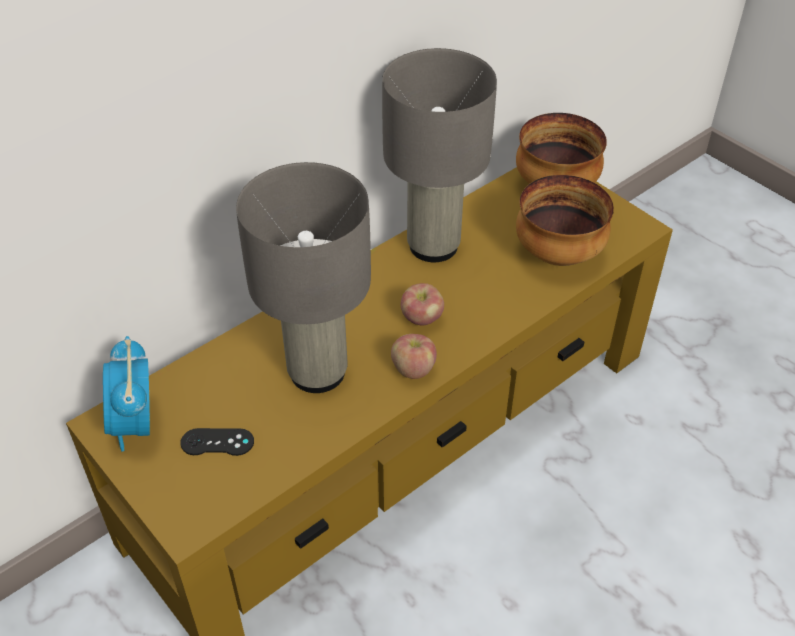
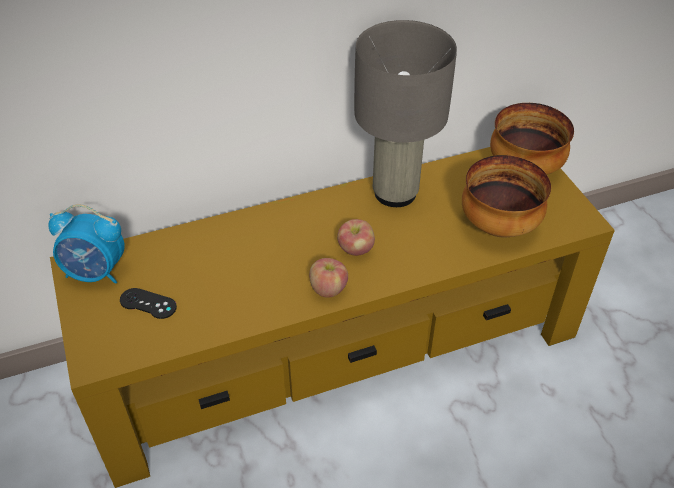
camera: 20 degrees right, 0 degrees up
alarm clock [103,336,150,452] -> alarm clock turned 90 degrees counterclockwise [48,204,125,284]
grey table lamp [236,162,371,393] -> none

